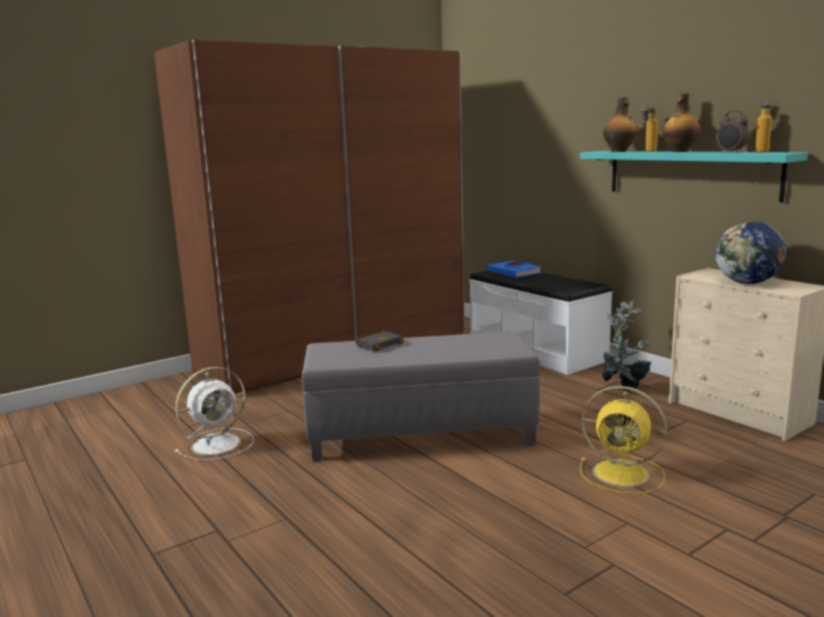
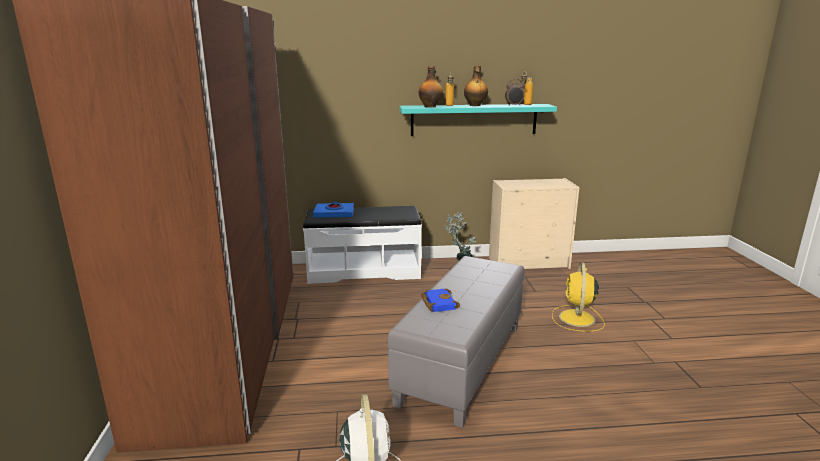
camera: 60 degrees left, 5 degrees up
black book [355,330,404,352] -> blue book [421,288,460,312]
yellow fan [580,386,667,494] -> yellow fan turned 135 degrees clockwise [552,262,605,332]
globe [716,221,786,284] -> none

